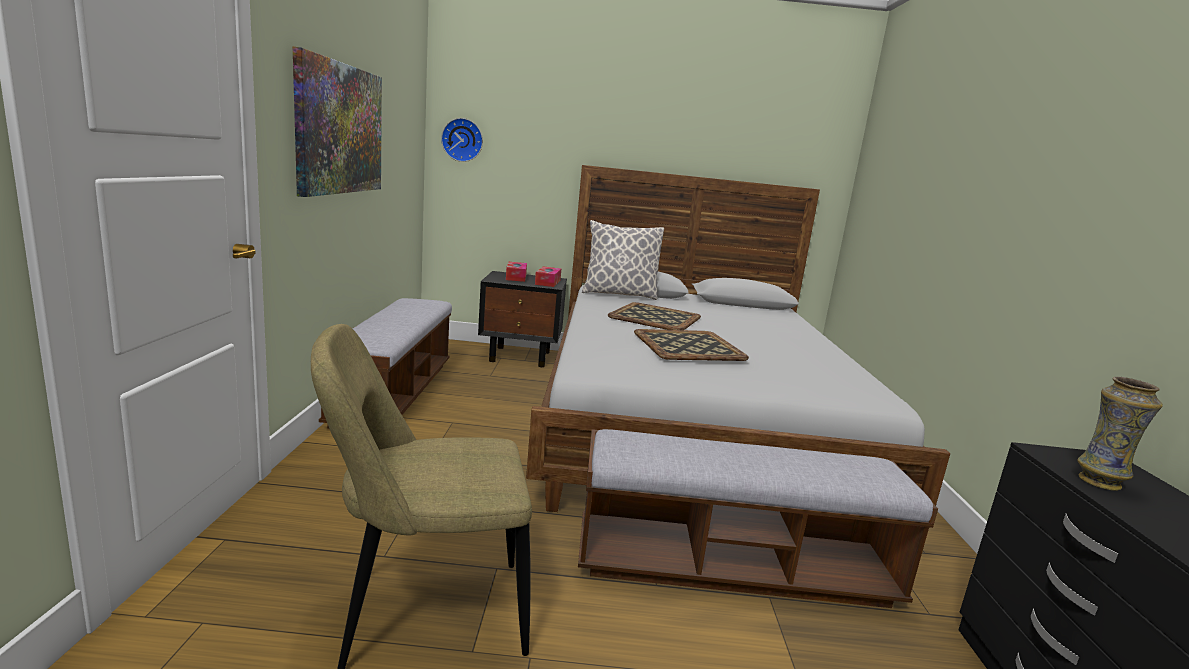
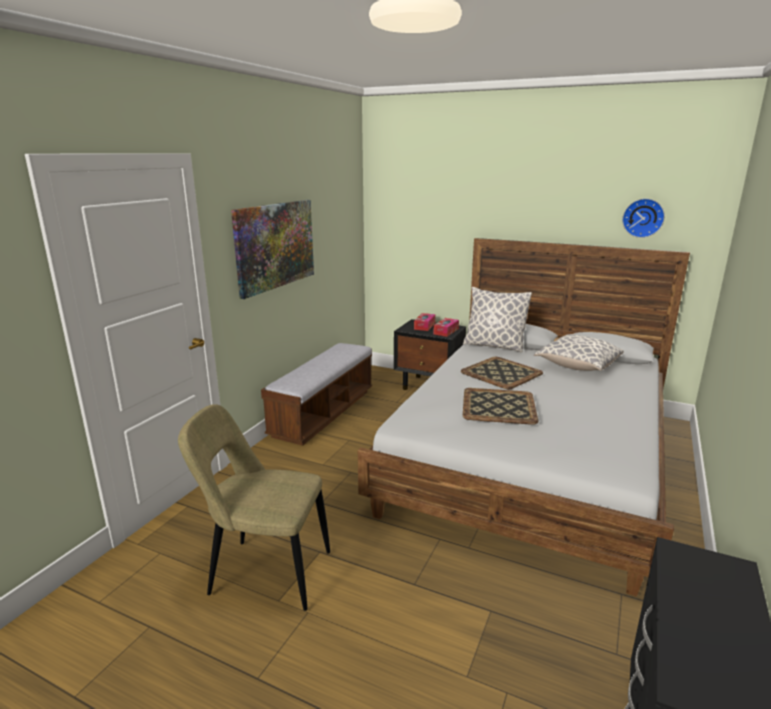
camera: 25 degrees right, 5 degrees up
wall clock [441,118,483,162] -> wall clock moved to [622,198,665,238]
bench [578,429,938,608] -> none
vase [1078,377,1163,491] -> none
none -> pillow [534,334,624,371]

